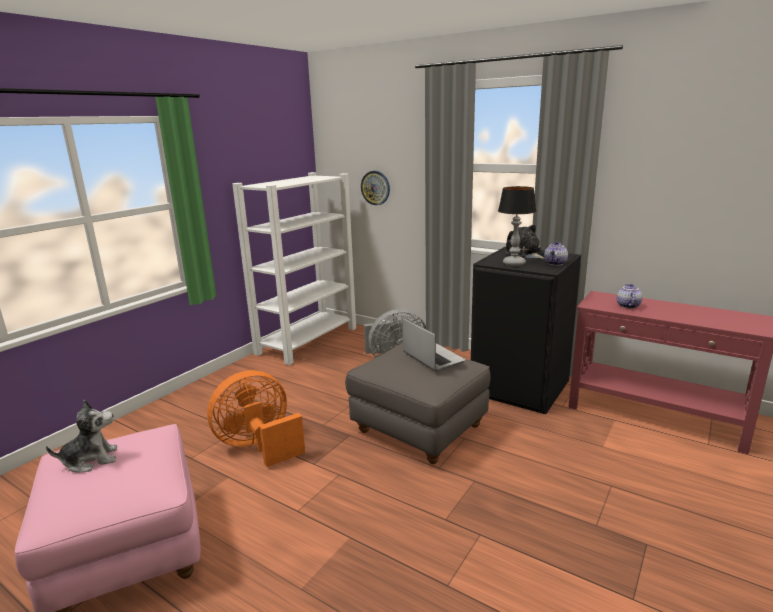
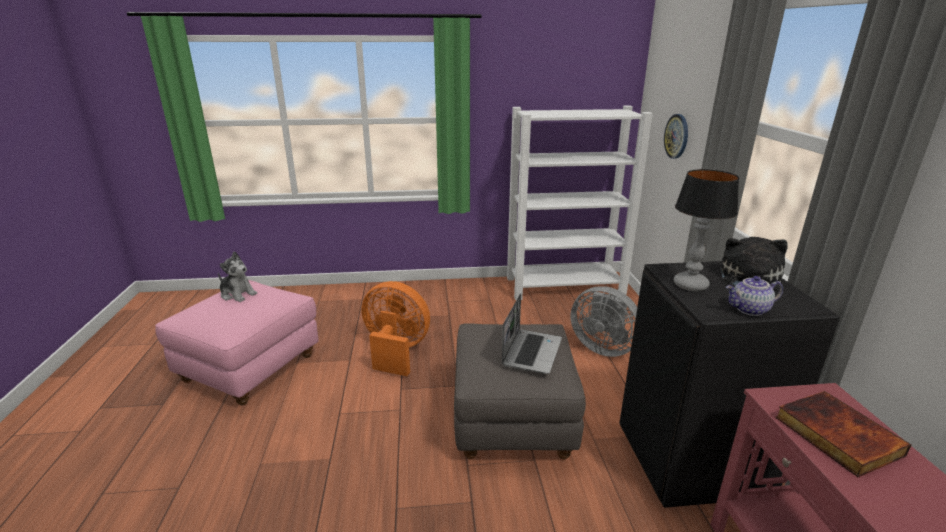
camera: 50 degrees right, 5 degrees up
teapot [617,284,643,309] -> book [776,391,911,477]

